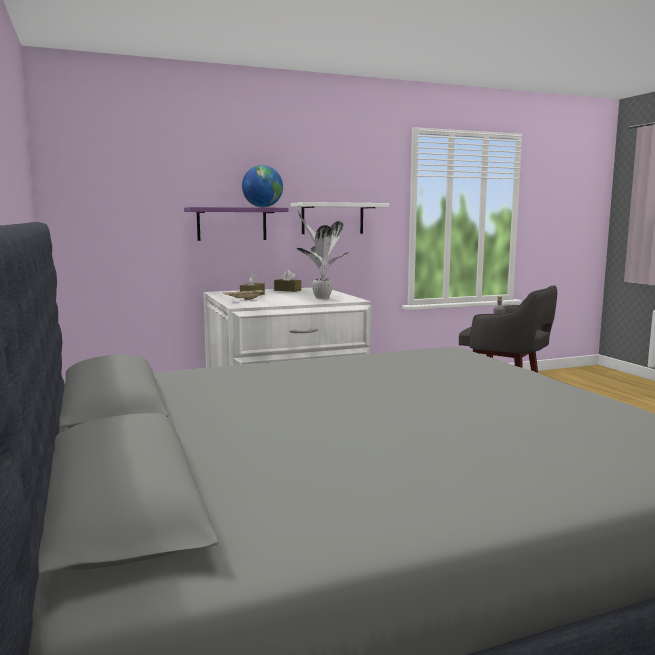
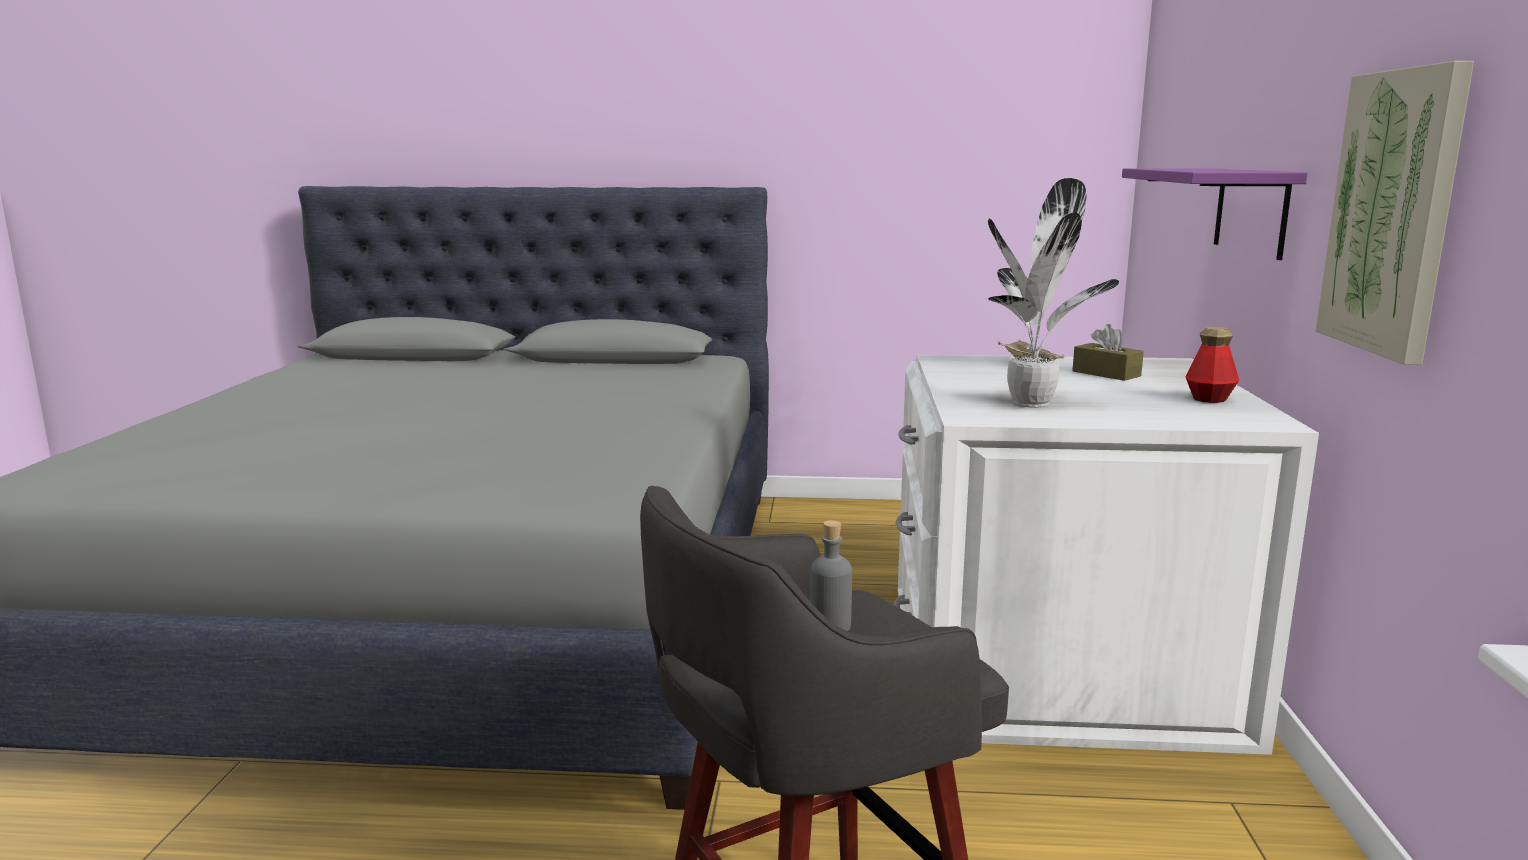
camera: 115 degrees right, 5 degrees up
globe [242,165,283,207] -> none
brown tissue box [274,270,301,292] -> bottle [1185,327,1239,403]
white shelf [291,202,389,234] -> picture [1316,61,1474,365]

